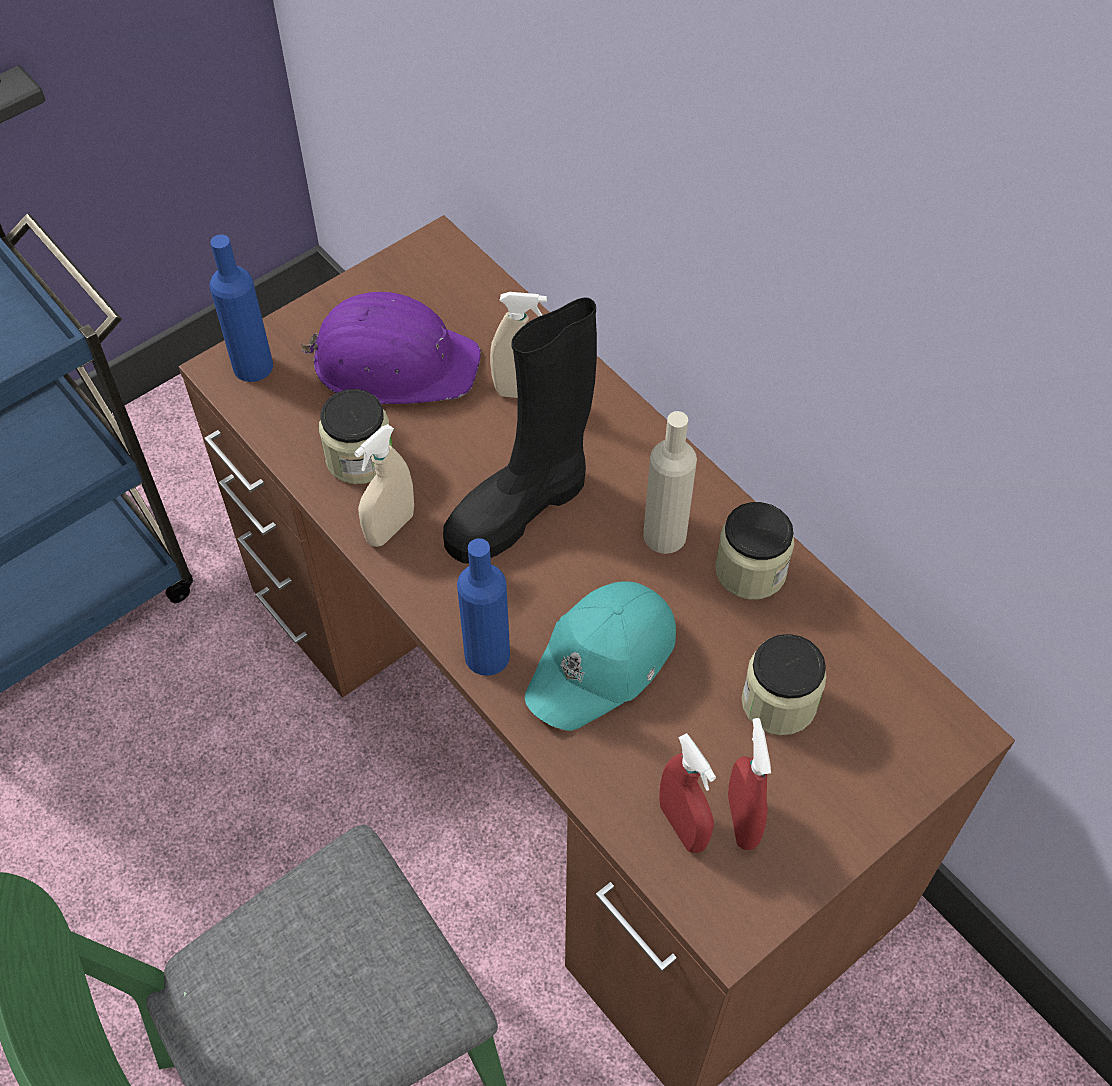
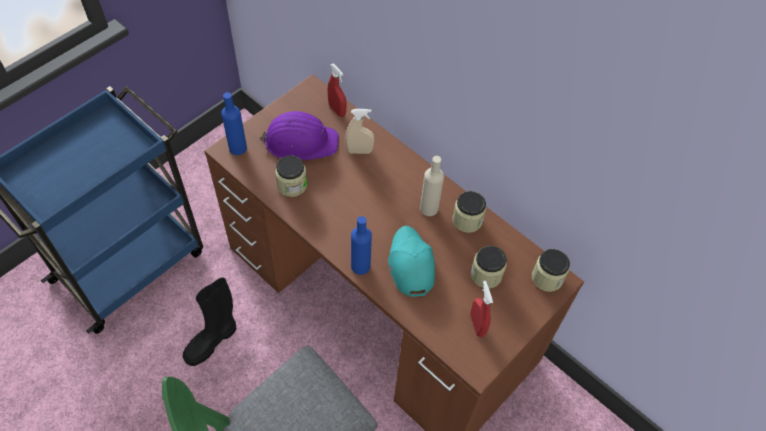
camera: 10 degrees left, 0 degrees up
beige spray bottle [354,424,414,547] -> none
black boot [443,297,597,564] -> black boot moved to [183,277,236,366]
turquoise cap [525,582,676,731] -> turquoise cap turned 135 degrees clockwise [388,226,435,296]
red spray bottle [659,733,716,853] -> red spray bottle moved to [328,64,346,117]
none -> jar [532,249,570,292]

